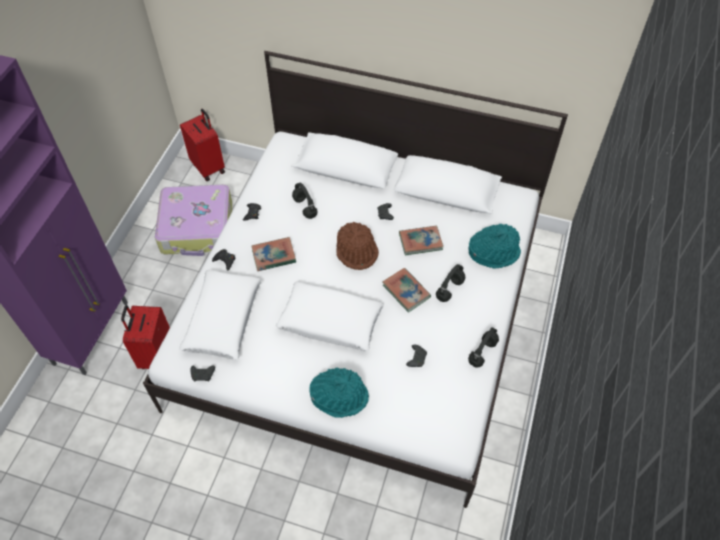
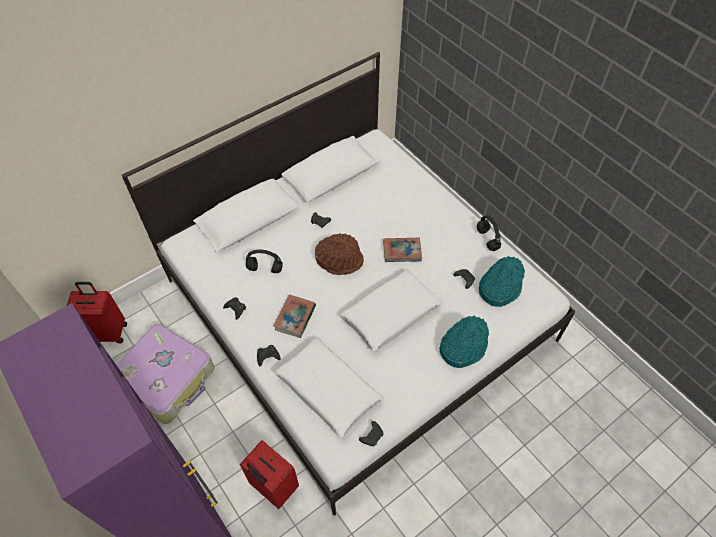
camera: 55 degrees left, 0 degrees up
book [399,226,443,255] -> none
black headphones [436,264,465,302] -> none
turquoise hat [468,224,521,269] -> turquoise hat moved to [479,256,525,307]

